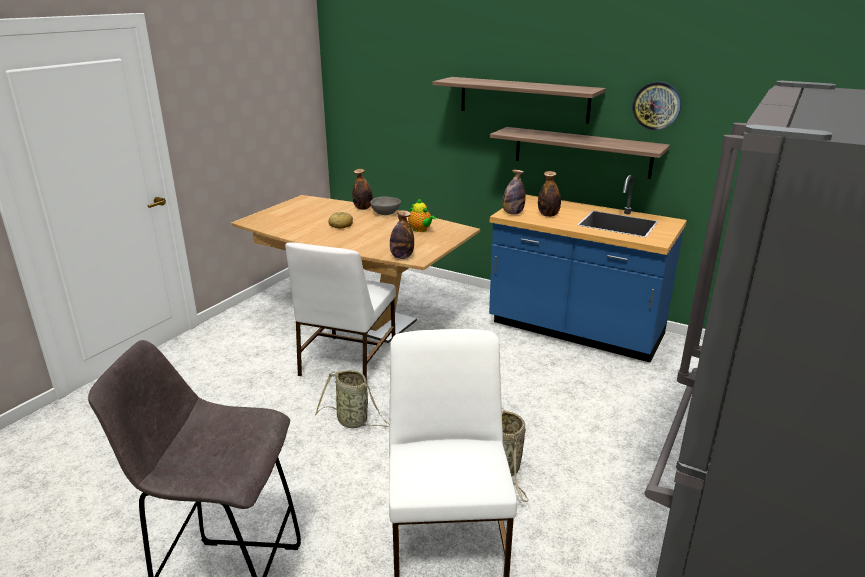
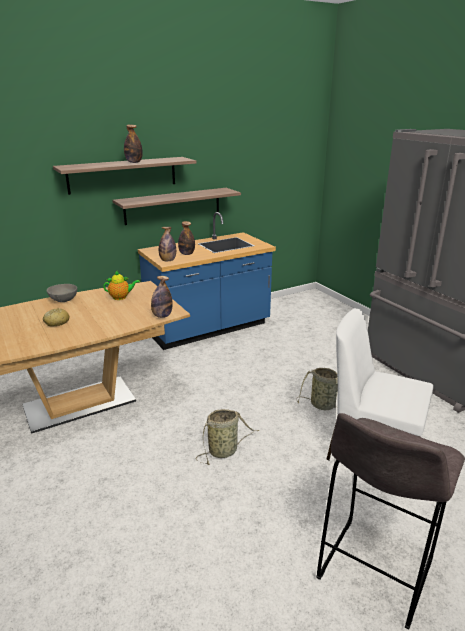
camera: 60 degrees left, 0 degrees up
white chair [285,242,396,381] -> none
bottle [352,169,373,210] -> bottle moved to [124,125,143,163]
wall clock [632,82,681,130] -> none

